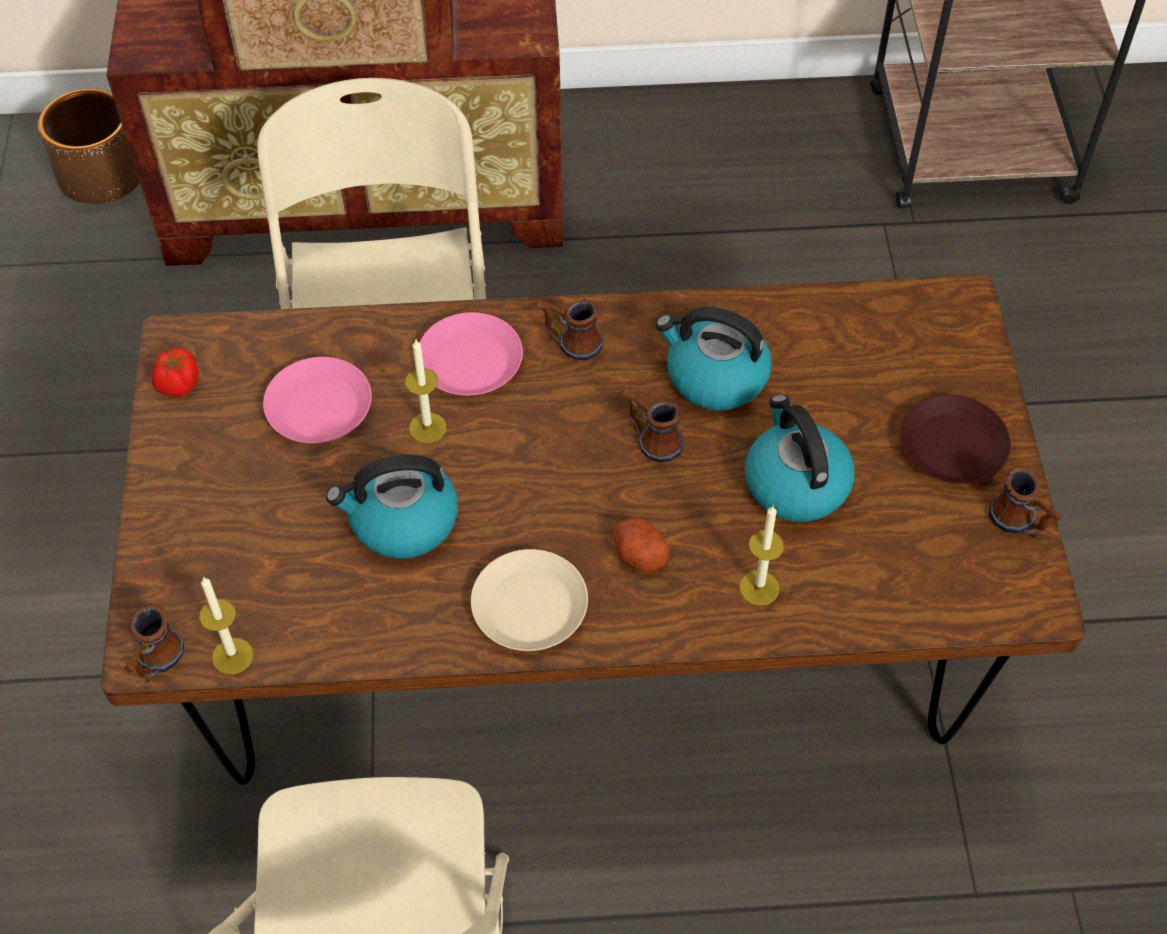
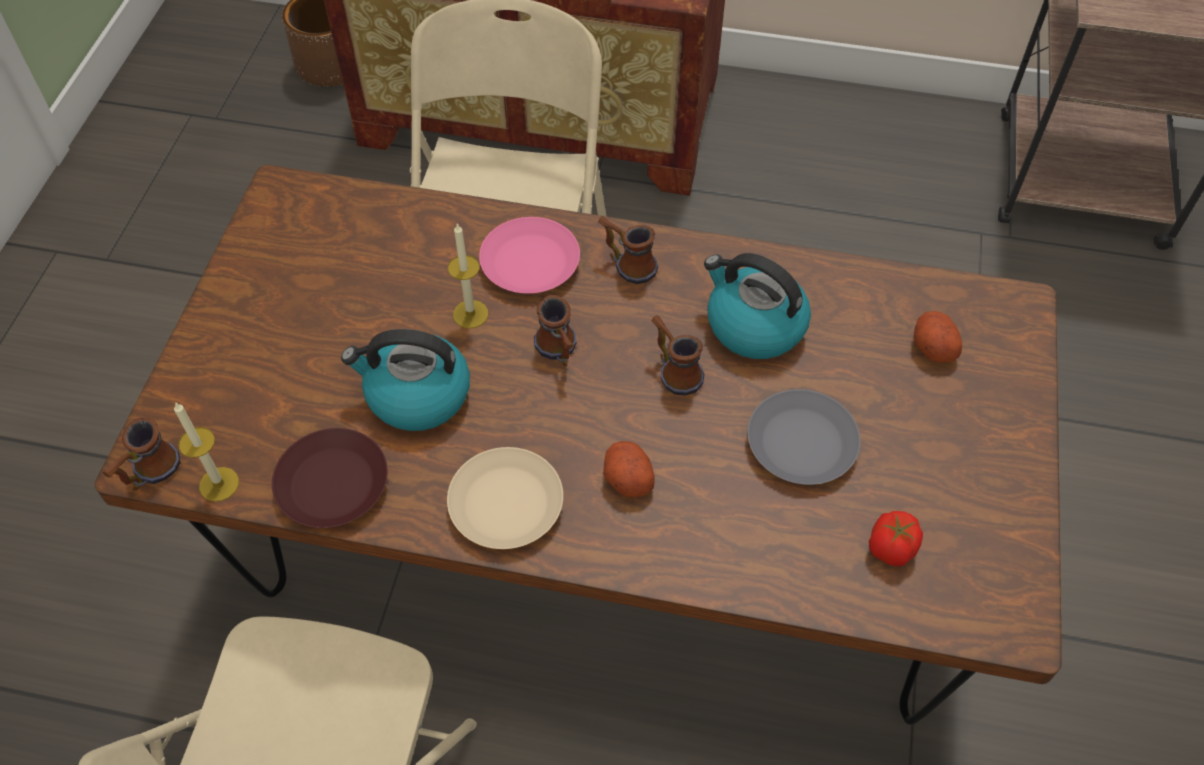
camera: 15 degrees right, 0 degrees up
tomato [152,348,199,397] -> tomato moved to [869,511,923,566]
pink plate [263,357,372,443] -> none
candle [739,506,784,606] -> none
kettle [745,395,855,522] -> grey plate [748,389,860,485]
brown plate [900,395,1011,484] -> brown plate moved to [272,428,388,528]
mug [989,466,1062,538] -> mug moved to [534,295,576,366]
none -> potato [914,311,962,363]

